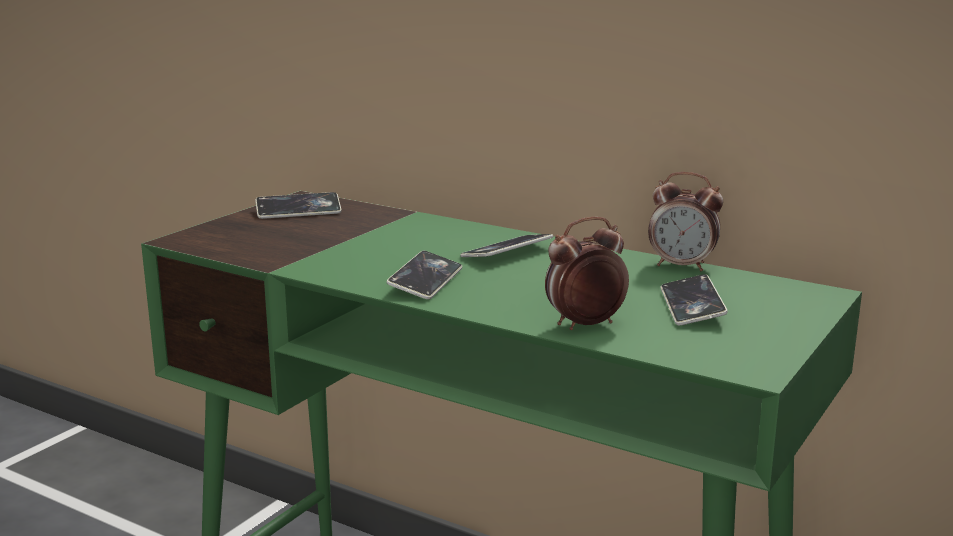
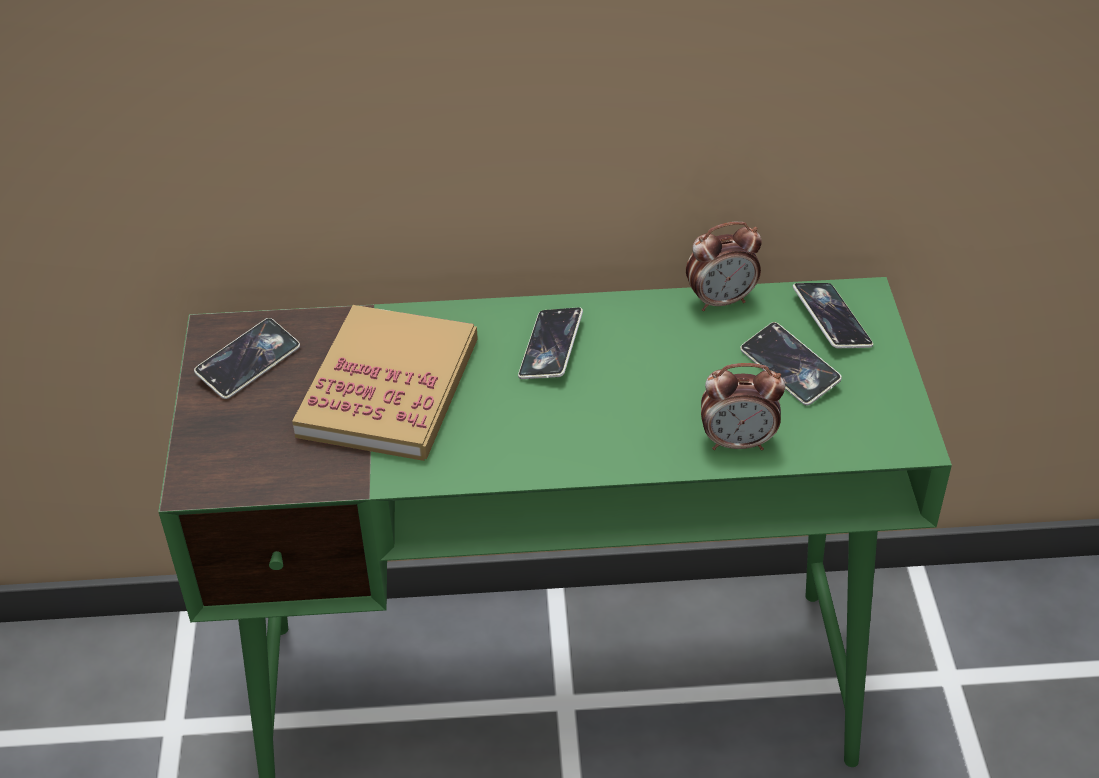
camera: 35 degrees left, 25 degrees up
phone [387,251,462,299] -> phone moved to [793,283,873,348]
alarm clock [545,217,629,330] -> alarm clock turned 120 degrees counterclockwise [701,363,785,450]
none -> book [292,305,478,461]

